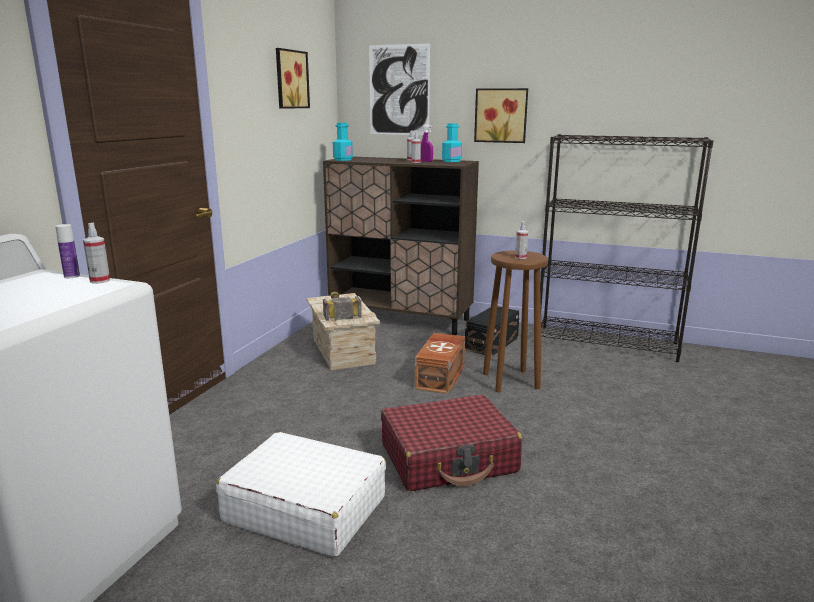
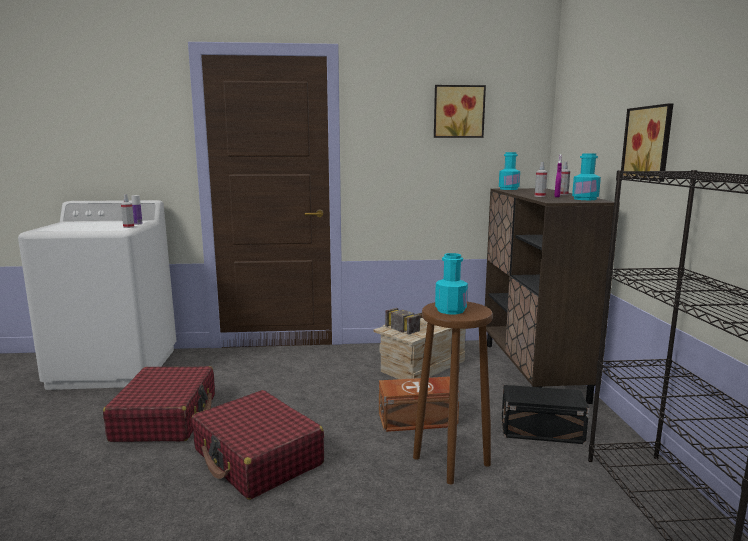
camera: 65 degrees right, 5 degrees down
white suitcase [216,432,386,557] -> red suitcase [103,366,215,442]
picture [369,44,430,135] -> none
spray bottle [515,221,528,259] -> turquoise bottle [435,253,468,314]

